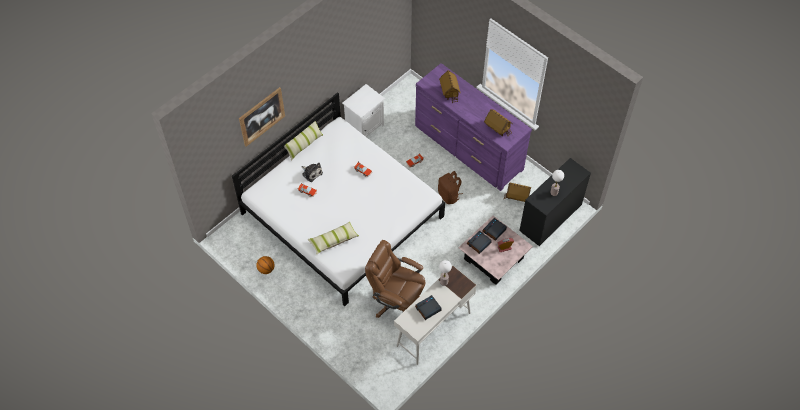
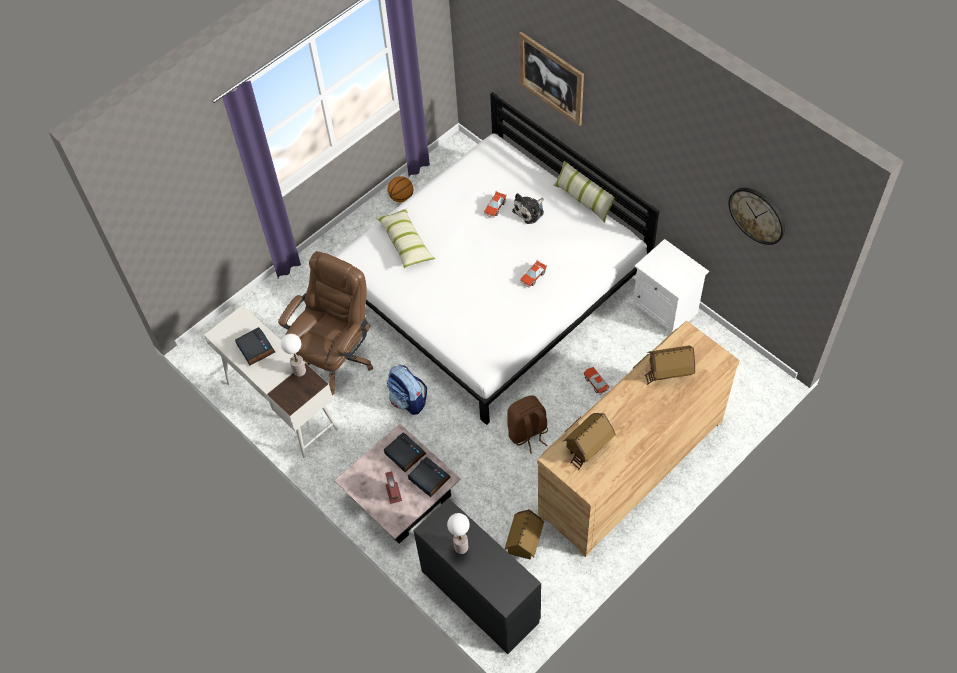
camera: 95 degrees right, 0 degrees up
purple dresser [415,63,532,191] -> brown dresser [537,321,740,557]
none -> backpack [387,365,427,415]
none -> wall clock [729,188,785,245]

